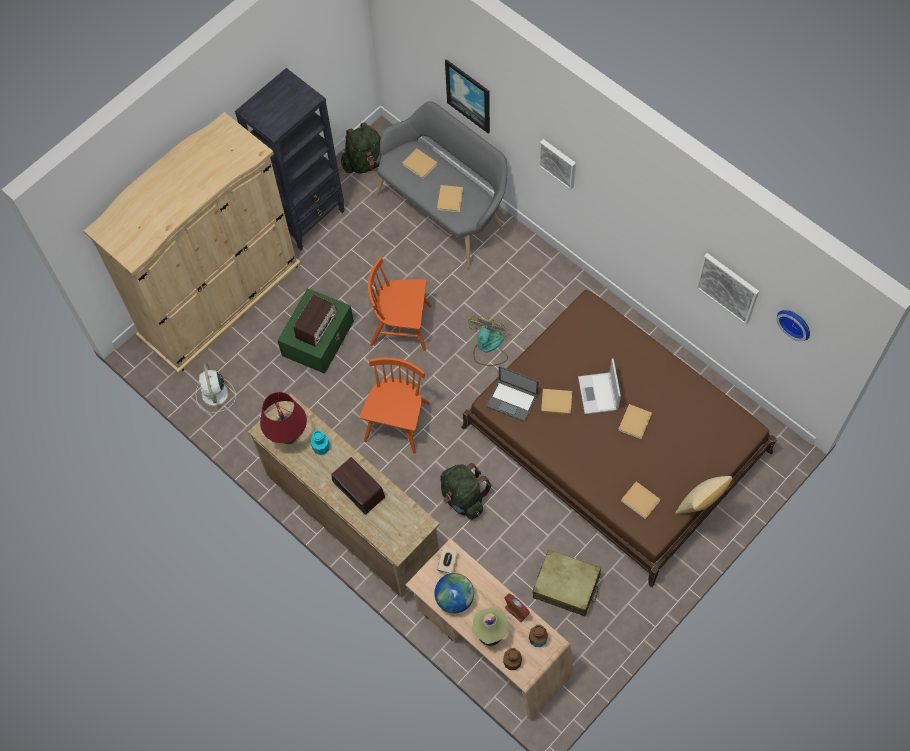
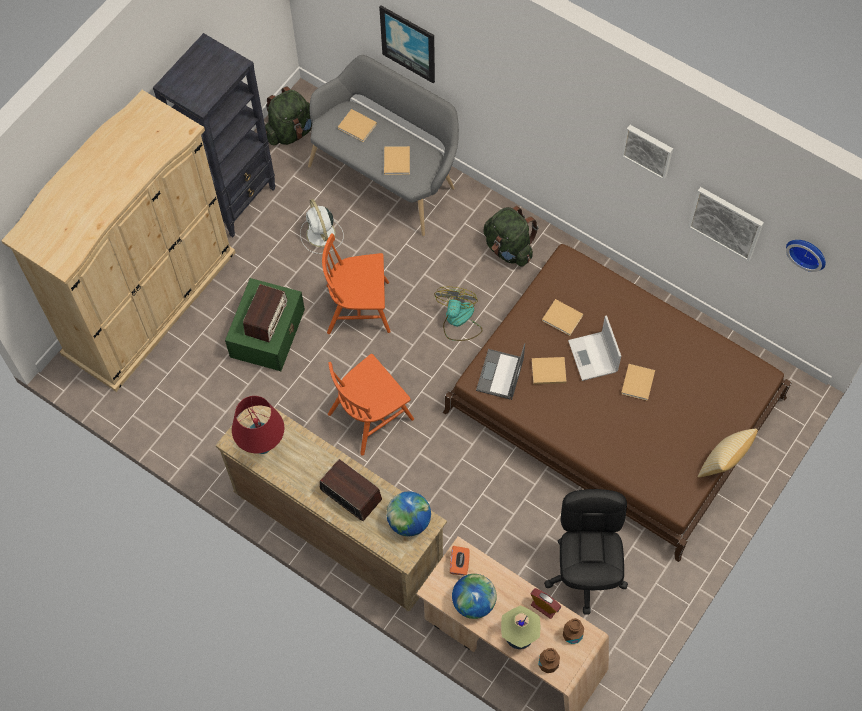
camera: 10 degrees left, 0 degrees up
white fan [196,363,236,413] -> white fan moved to [300,199,344,254]
turquoise bottle [311,430,330,455] -> none
orange chair [359,357,430,454] -> orange chair turned 135 degrees counterclockwise [328,354,414,455]
beige tissue box [437,546,458,574] -> orange tissue box [450,546,470,575]
green backpack [441,463,492,520] -> green backpack moved to [483,206,539,267]
laptop [486,366,539,422] -> laptop turned 90 degrees clockwise [476,343,525,400]
beige suitcase [532,550,601,616] -> black office chair [544,489,628,615]
picture [539,139,576,190] -> picture moved to [622,125,673,180]
beige book [621,482,661,519] -> beige book moved to [542,299,583,336]
none -> globe [386,491,431,536]

